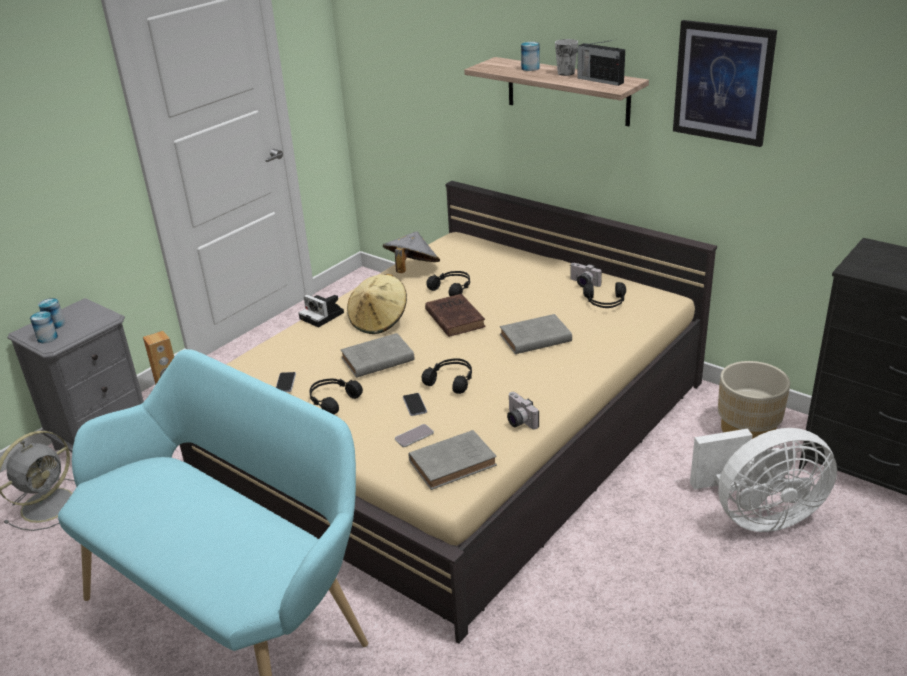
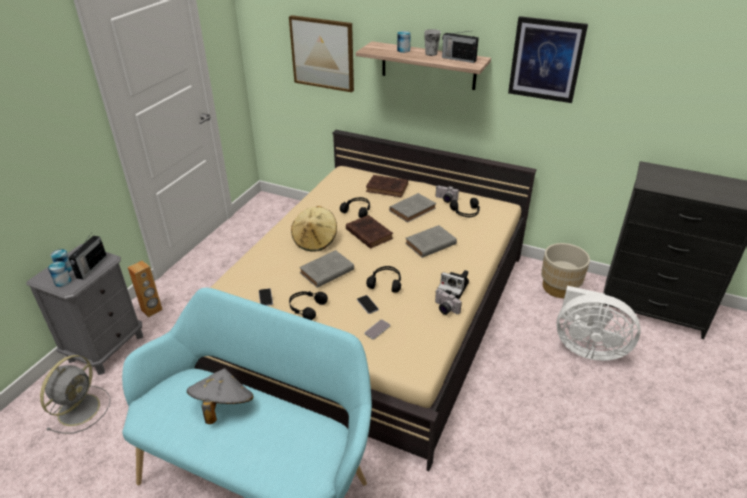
camera: 15 degrees left, 5 degrees up
camera [298,294,344,327] -> camera moved to [438,270,469,299]
grey hat [383,231,440,273] -> grey hat moved to [187,368,254,424]
grey book [408,430,497,490] -> grey book moved to [389,193,436,222]
white fan [690,428,837,532] -> white fan turned 45 degrees clockwise [556,286,641,361]
none -> radio [68,234,107,280]
none -> picture [289,15,354,92]
none -> brown book [366,175,408,197]

